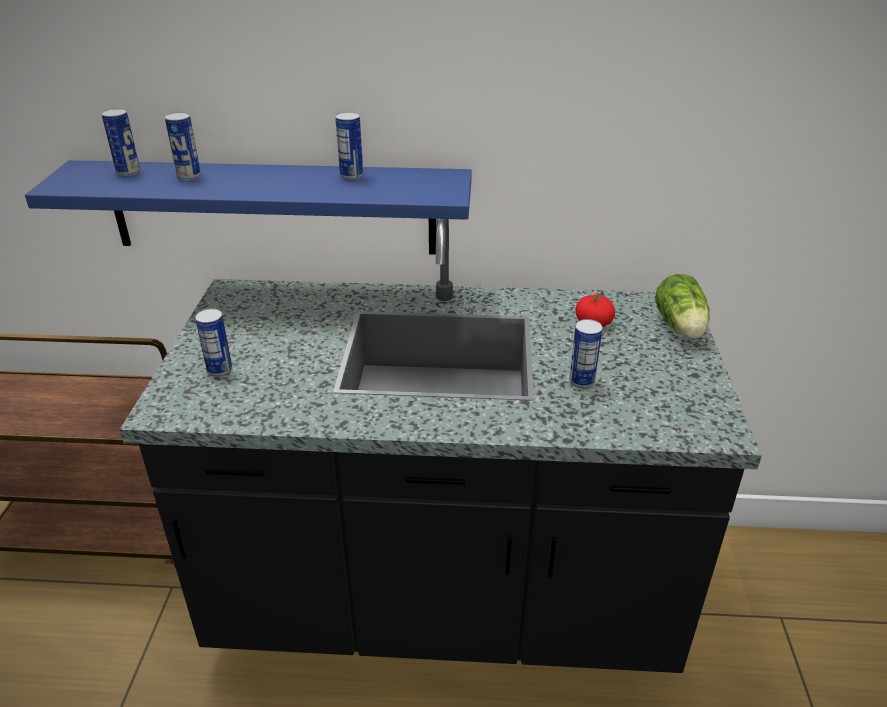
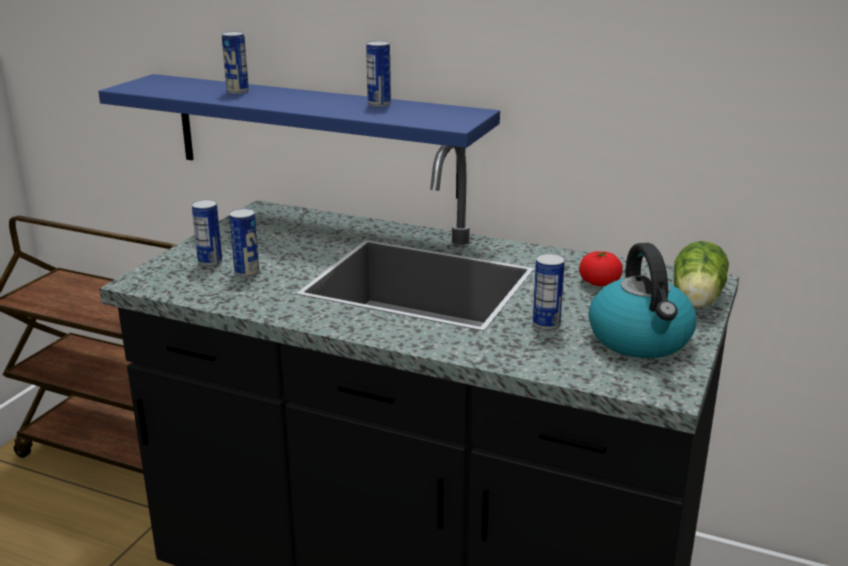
camera: 20 degrees right, 10 degrees down
can [101,108,140,176] -> can moved to [229,208,260,278]
none -> kettle [589,243,697,358]

